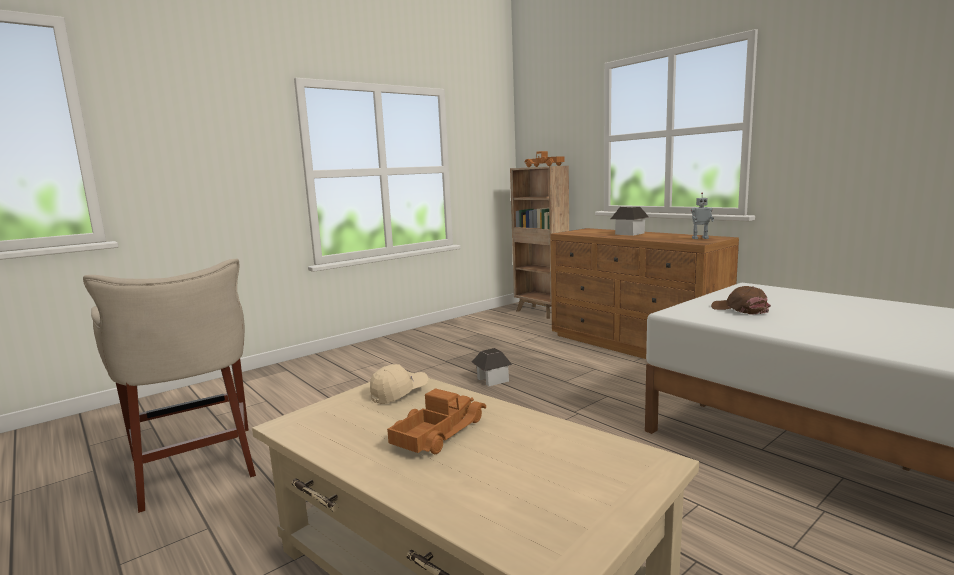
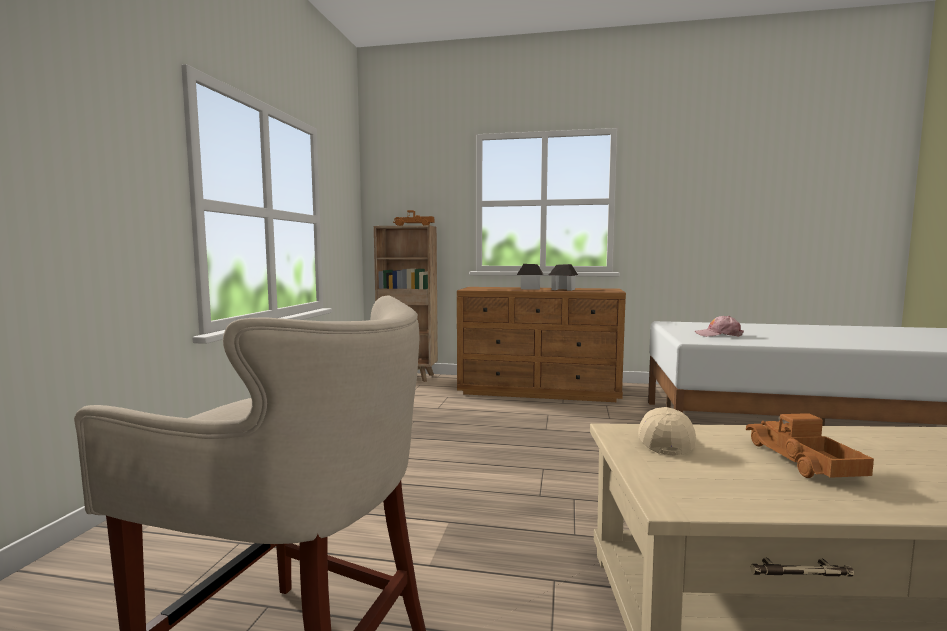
camera: 40 degrees left, 5 degrees down
toy house [472,348,512,386] -> toy house moved to [549,264,578,291]
toy robot [691,192,714,239] -> none
brown cap [711,286,771,315] -> pink cap [695,316,744,337]

